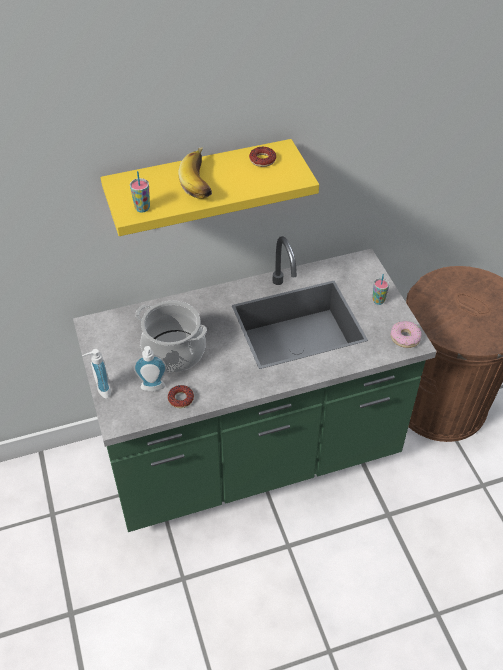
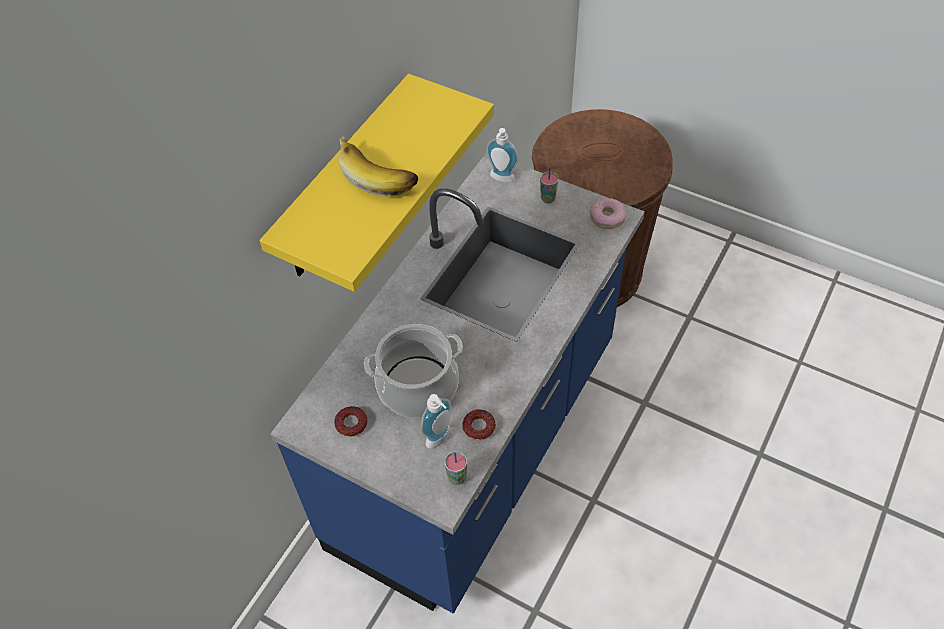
camera: 40 degrees left, 5 degrees up
green counter [73,236,437,532] -> blue counter [270,152,645,613]
soap dispenser [82,349,111,398] -> soap dispenser moved to [486,128,518,183]
cup [130,171,150,213] -> cup moved to [444,451,467,485]
donut [249,147,276,167] -> donut moved to [334,406,367,437]

